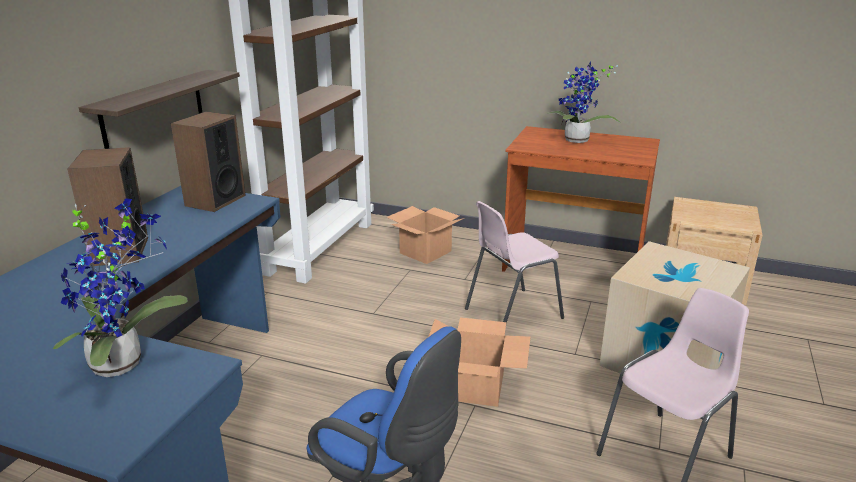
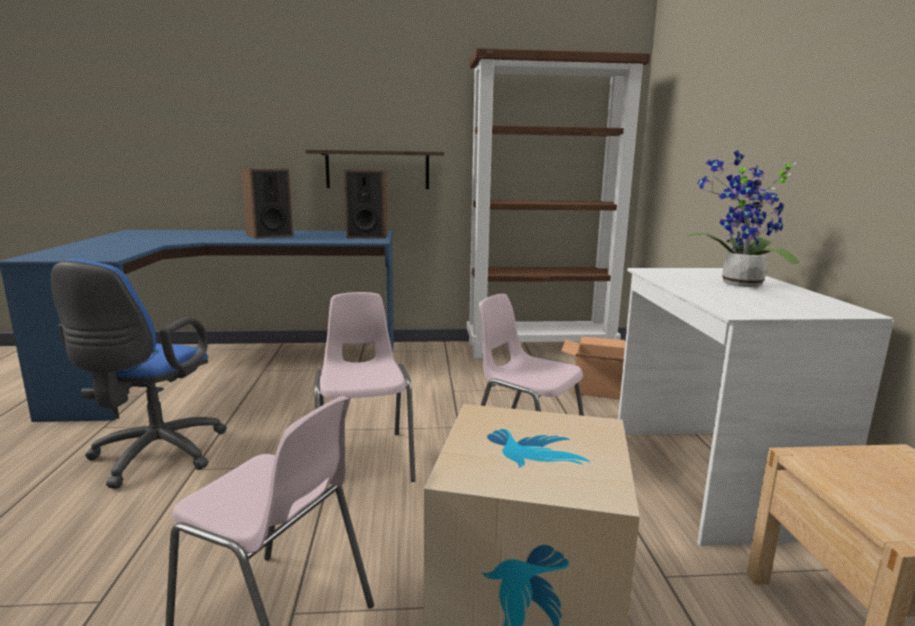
camera: 65 degrees right, 10 degrees down
potted plant [53,198,188,377] -> none
cardboard box [428,317,530,407] -> pink chair [314,292,416,482]
brown desk [502,126,660,272] -> white desk [618,268,894,546]

